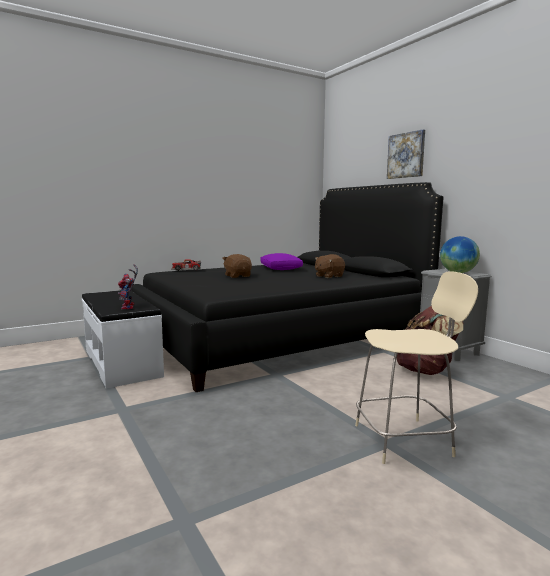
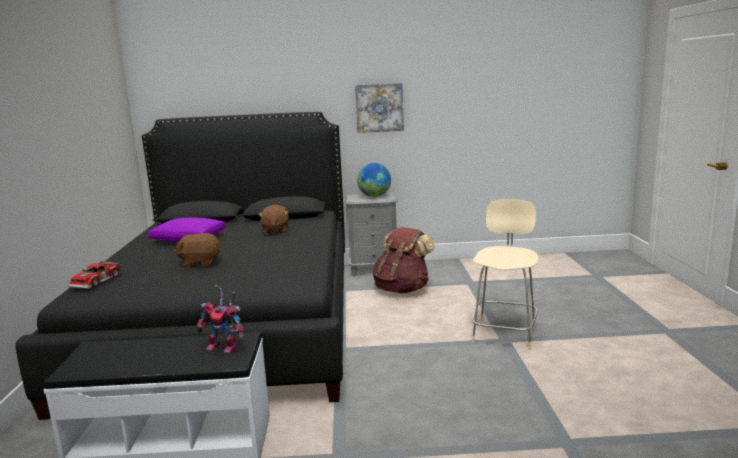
camera: 60 degrees left, 5 degrees up
picture [387,129,425,179] -> picture moved to [355,83,404,133]

